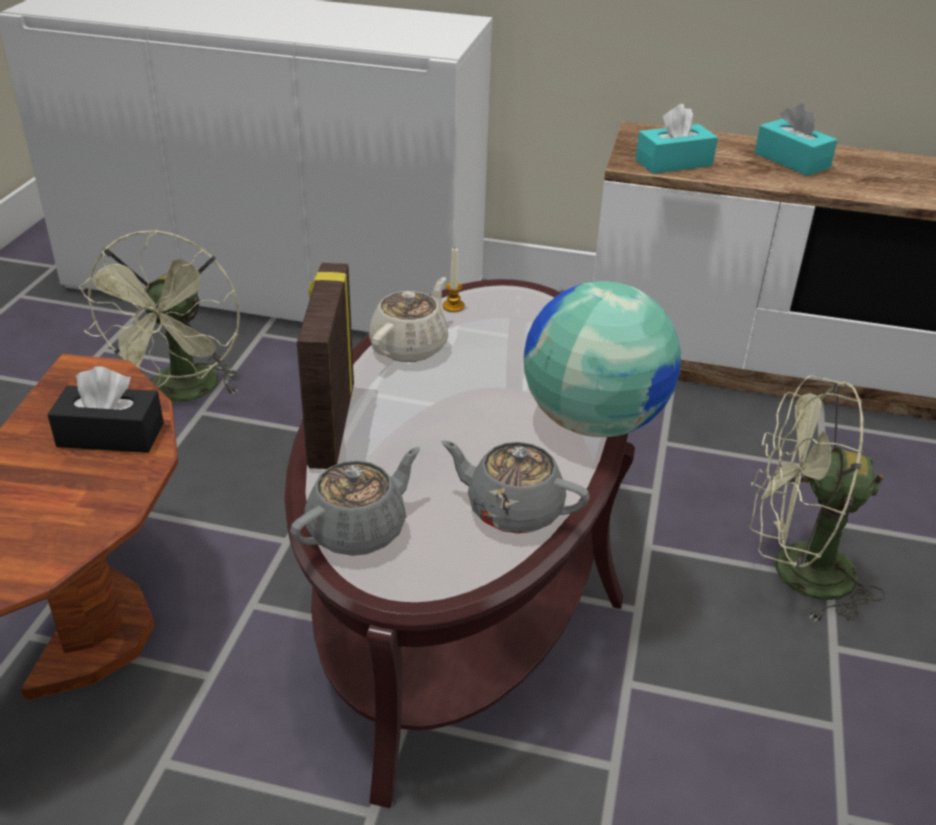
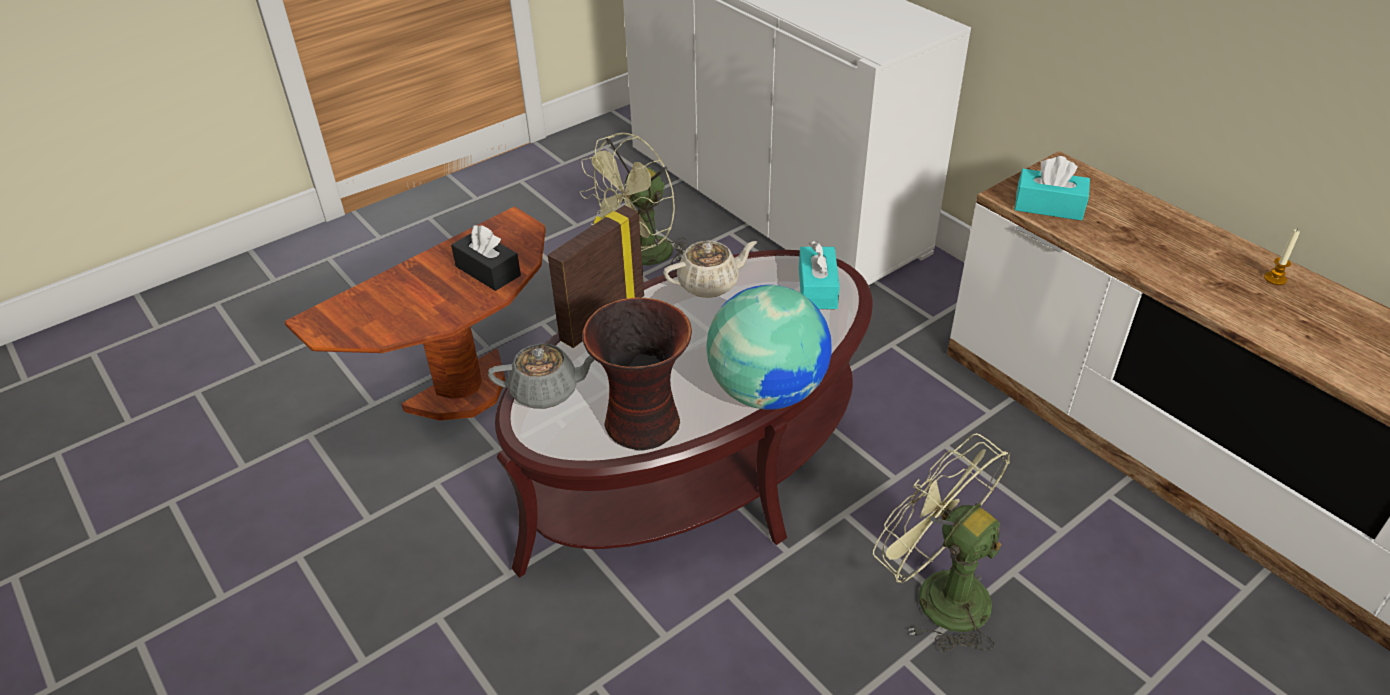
camera: 40 degrees right, 5 degrees up
grey teapot [441,440,590,534] -> vase [583,298,692,450]
candle [443,248,465,312] -> candle moved to [1264,229,1300,285]
turquoise tissue box [755,104,837,176] -> turquoise tissue box moved to [799,241,840,309]

